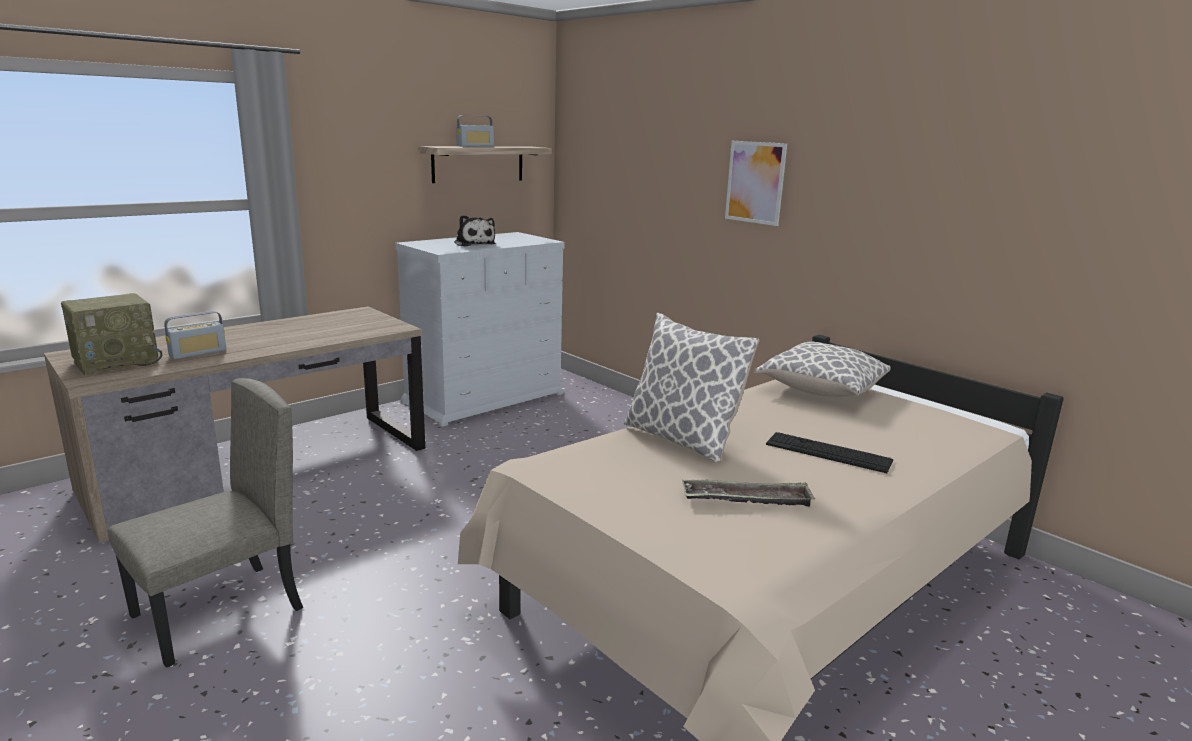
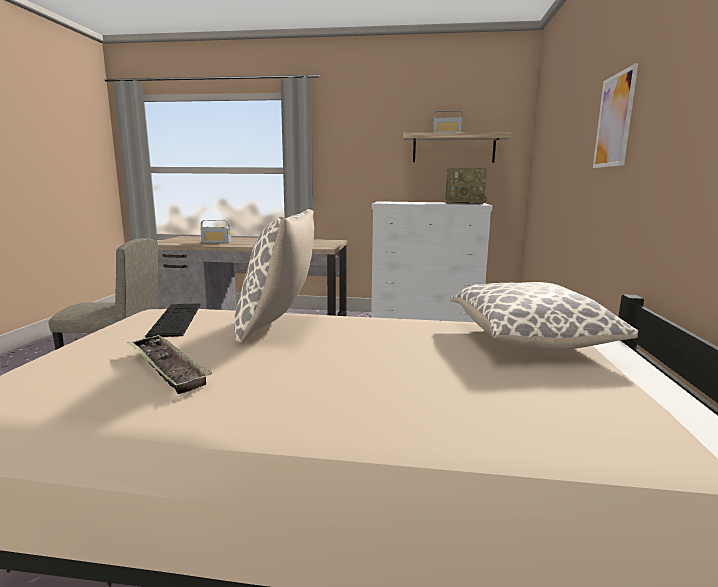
camera: 50 degrees right, 5 degrees down
radio [61,293,162,375] -> radio moved to [445,168,487,205]
plush toy [454,215,496,246] -> none
keyboard [766,432,893,473] -> keyboard moved to [145,304,201,338]

